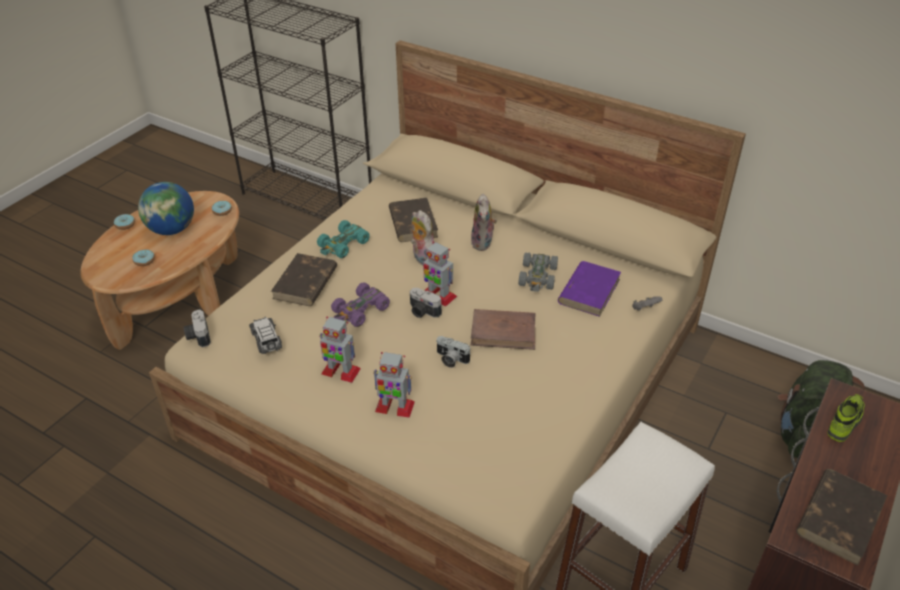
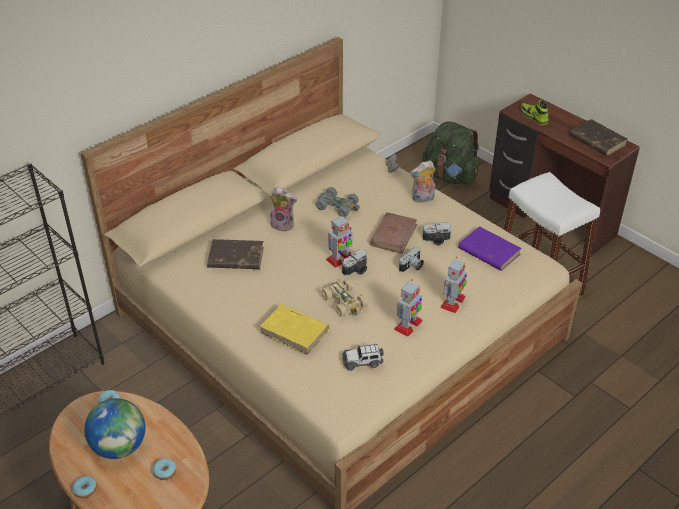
camera: 75 degrees left, 0 degrees up
camera [183,309,211,347] -> camera moved to [423,223,451,245]
brown book [271,253,337,306] -> yellow book [260,304,329,355]
turquoise toy car [317,220,370,258] -> none
purple toy car [331,282,390,327] -> beige toy car [322,278,368,317]
plush toy [411,210,435,265] -> plush toy moved to [410,160,435,203]
purple book [558,261,621,317] -> purple book moved to [458,226,521,271]

